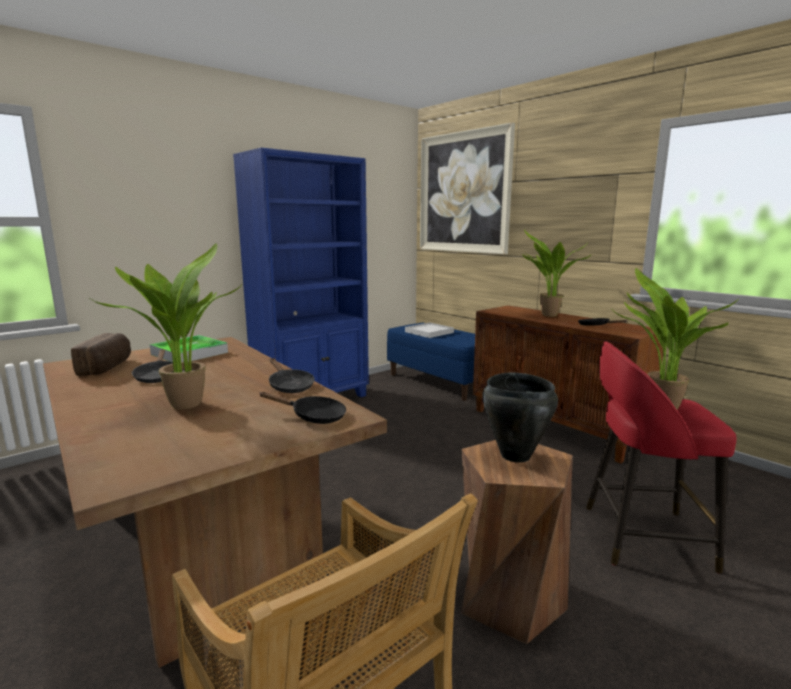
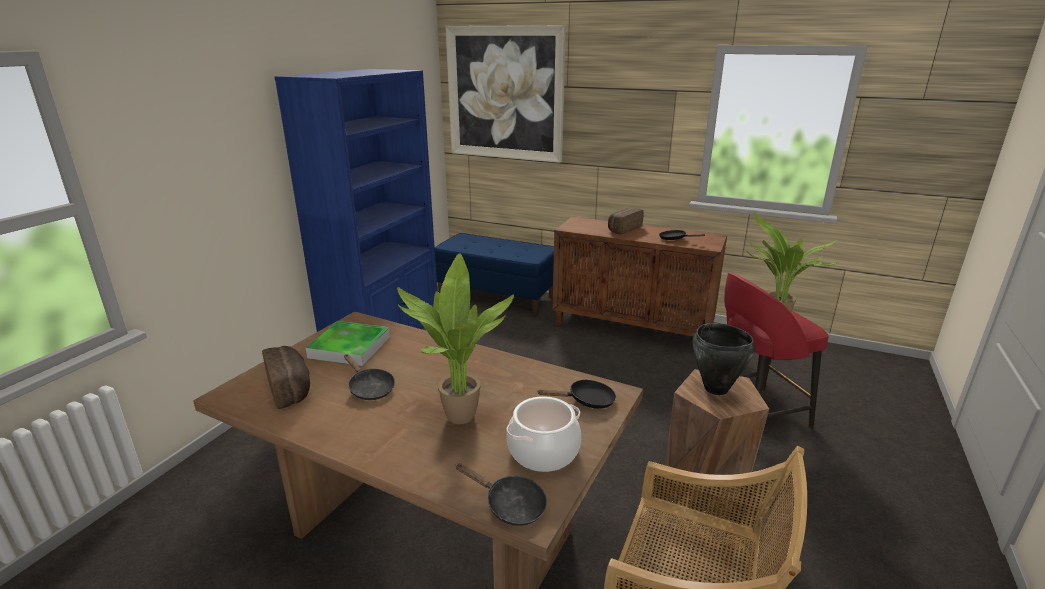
camera: 25 degrees left, 10 degrees up
black frying pan [269,358,315,393] -> black frying pan moved to [455,463,547,526]
white tray [405,322,454,338] -> none
potted plant [522,230,592,317] -> bread [608,208,644,234]
none -> cooking pot [507,396,581,472]

